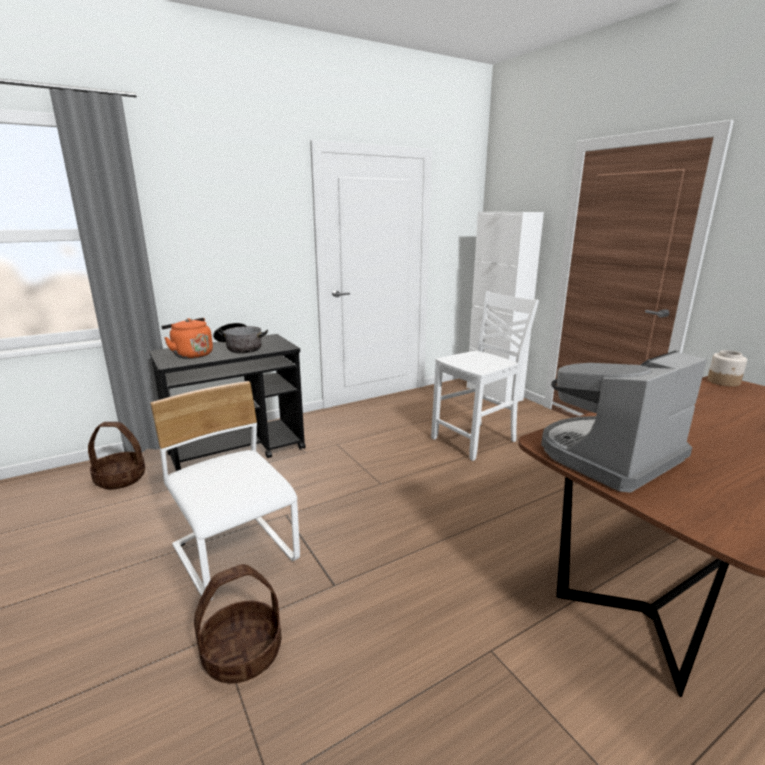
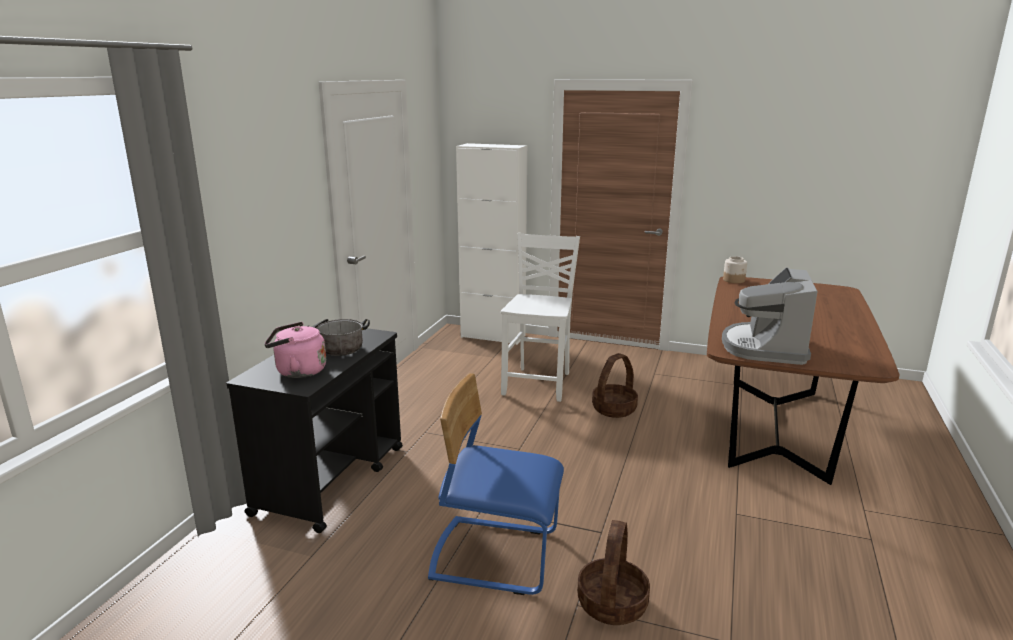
camera: 40 degrees left, 0 degrees up
basket [88,422,145,489] -> basket moved to [592,353,638,418]
white chair [150,381,300,601] -> blue chair [428,373,564,595]
orange kettle [161,318,213,359] -> pink kettle [264,322,326,378]

